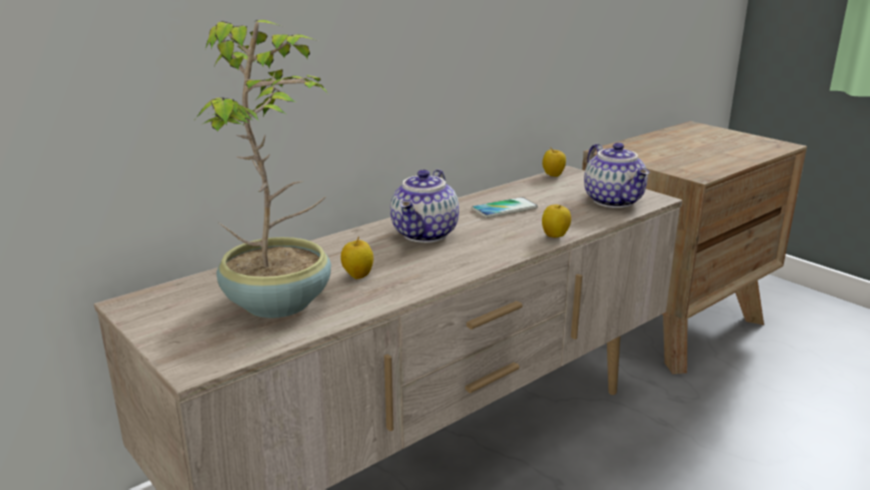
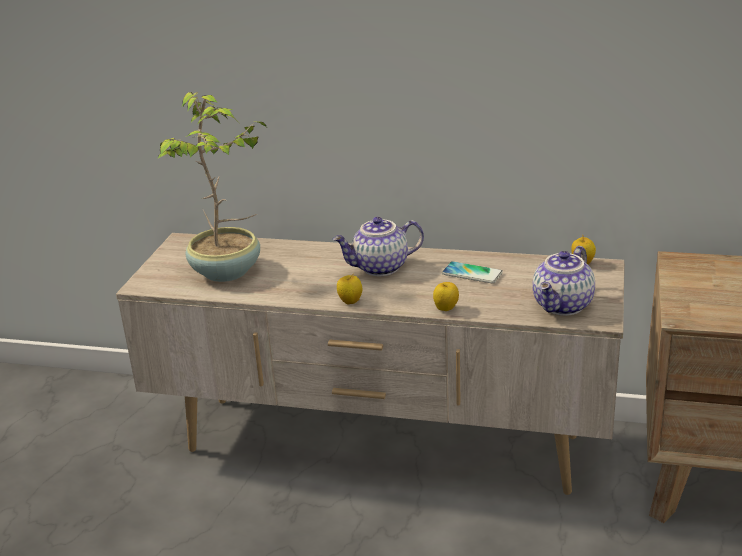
camera: 55 degrees right, 5 degrees up
apple [341,236,374,279] -> apple moved to [337,273,362,304]

